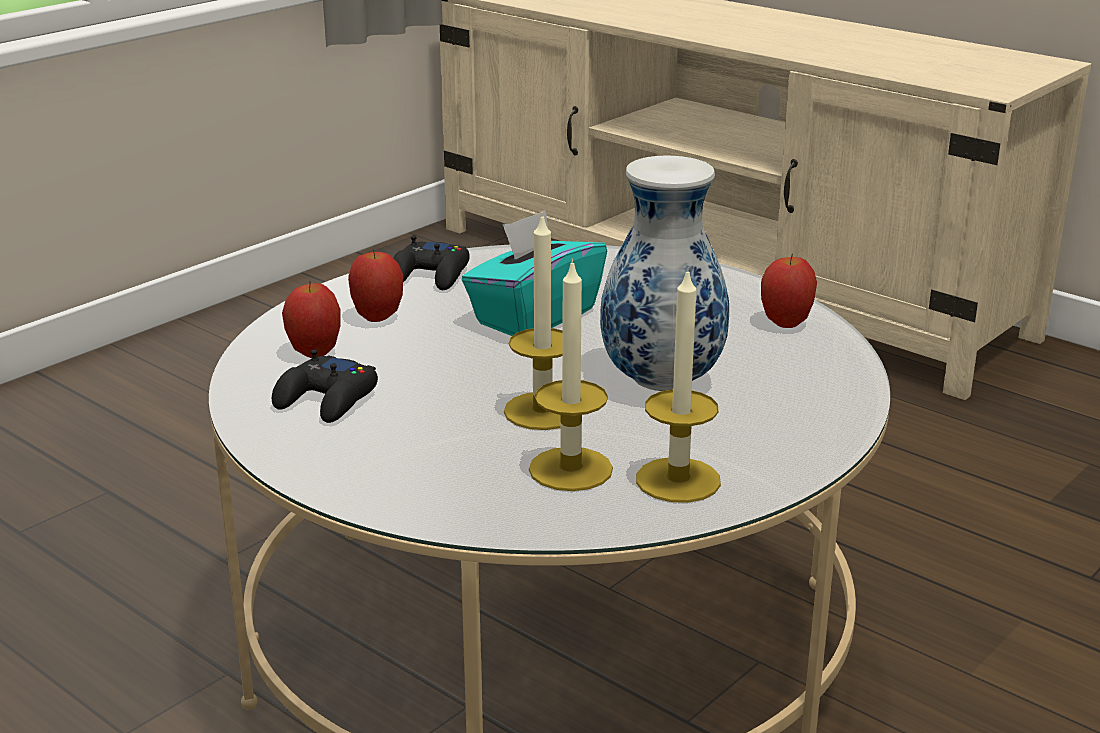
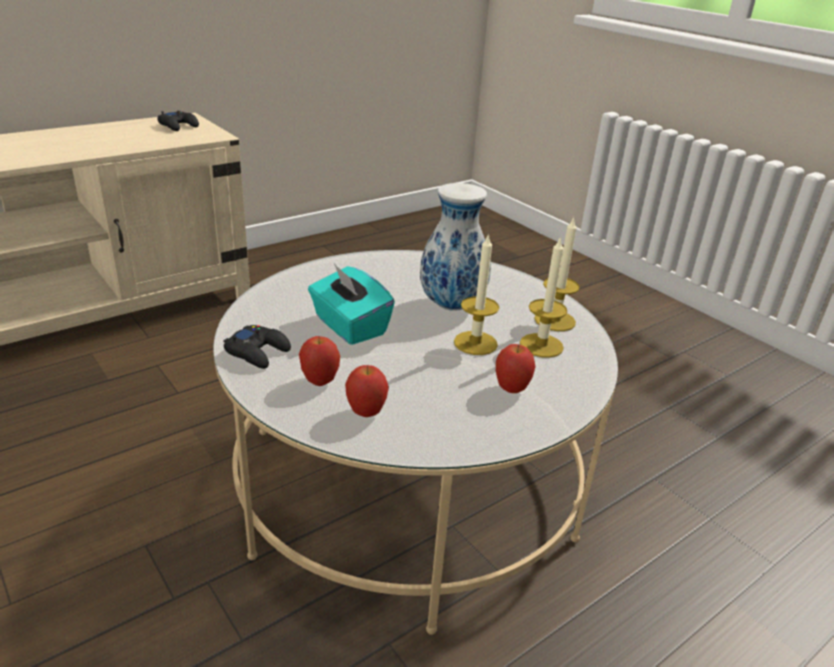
camera: 80 degrees left, 5 degrees up
black game controller [272,349,378,423] -> black game controller moved to [157,110,199,131]
apple [761,254,817,328] -> apple moved to [496,344,536,393]

